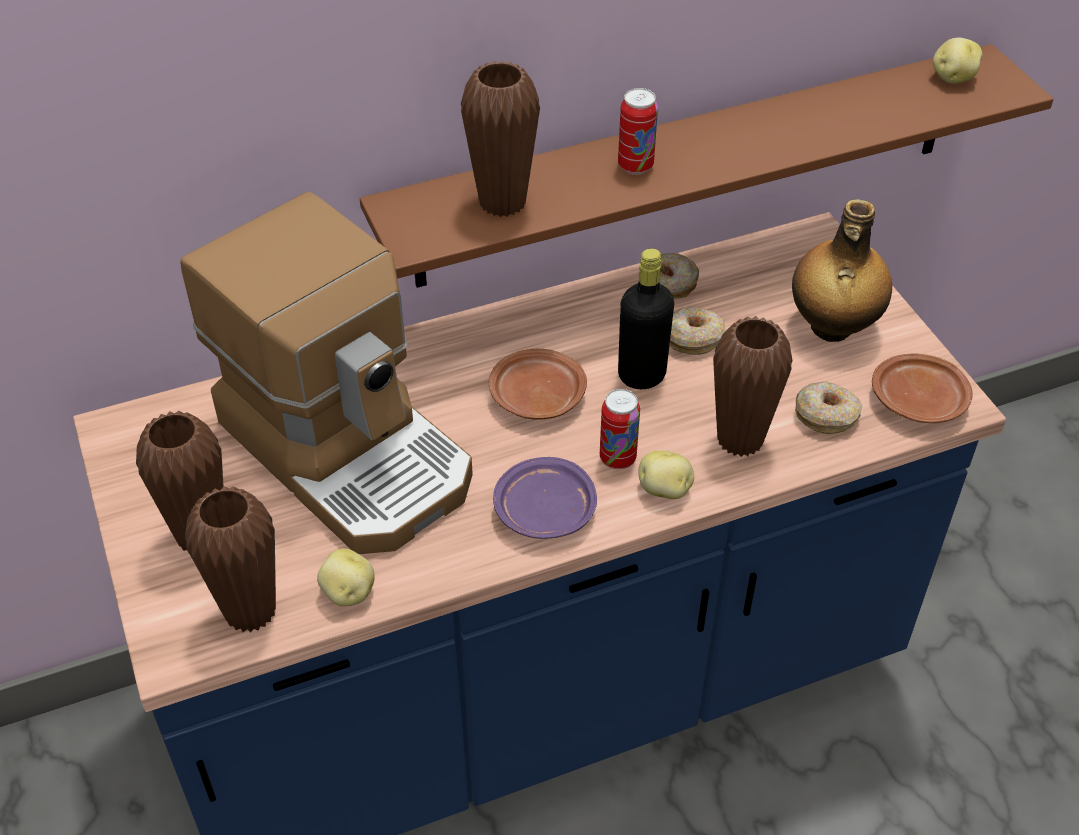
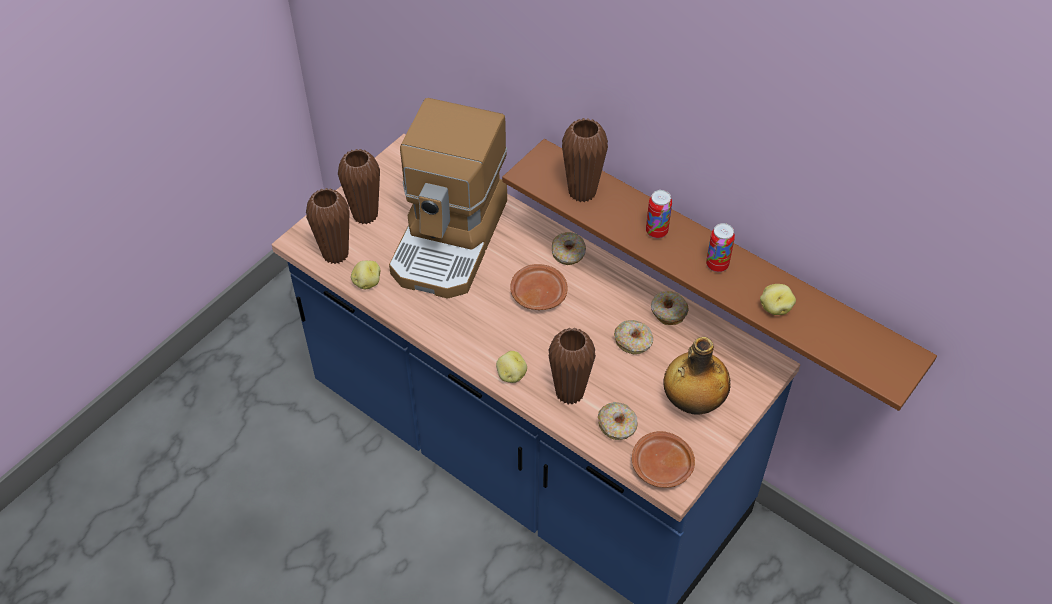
camera: 60 degrees right, 5 degrees up
purple plate [493,457,597,539] -> none
can [600,389,640,469] -> can moved to [706,223,735,272]
black bottle [618,248,674,389] -> none
potato [933,38,982,83] -> potato moved to [760,284,796,315]
none -> donut [552,232,586,265]

